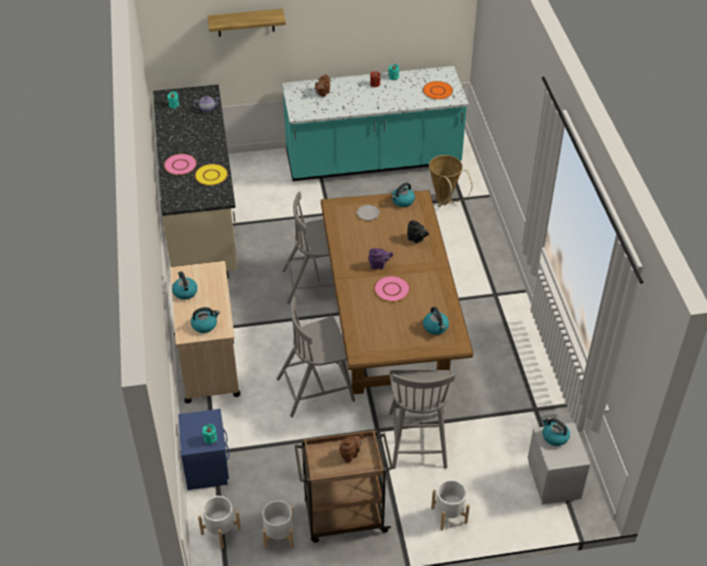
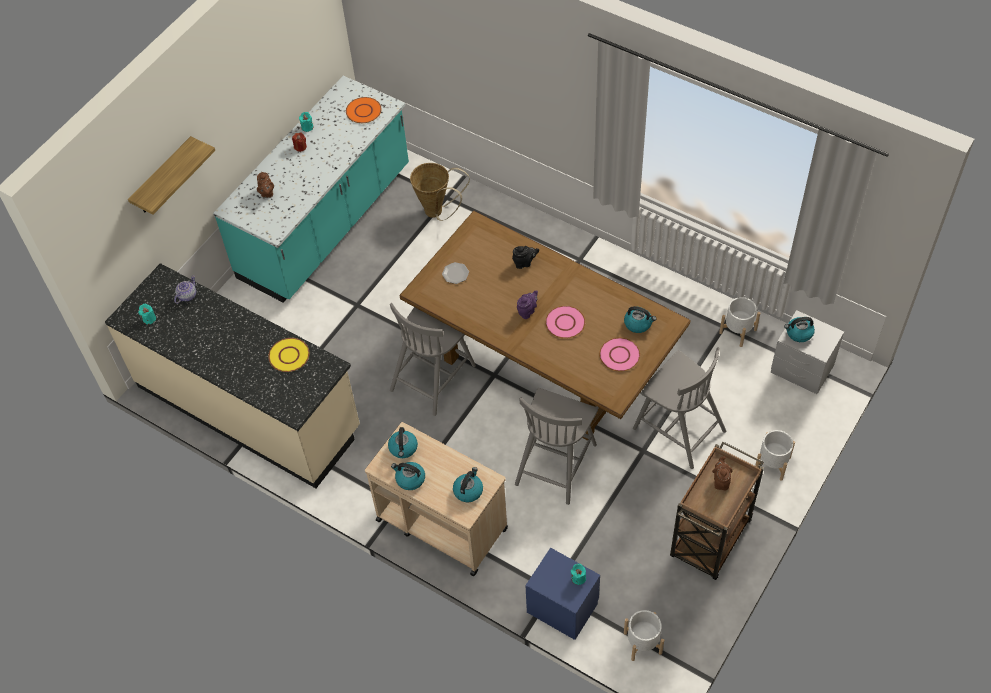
camera: 45 degrees left, 10 degrees up
pink plate [164,154,197,175] -> pink plate moved to [599,337,640,371]
white planter [262,500,294,549] -> white planter moved to [719,297,760,347]
kettle [392,183,415,207] -> kettle moved to [388,427,418,458]

